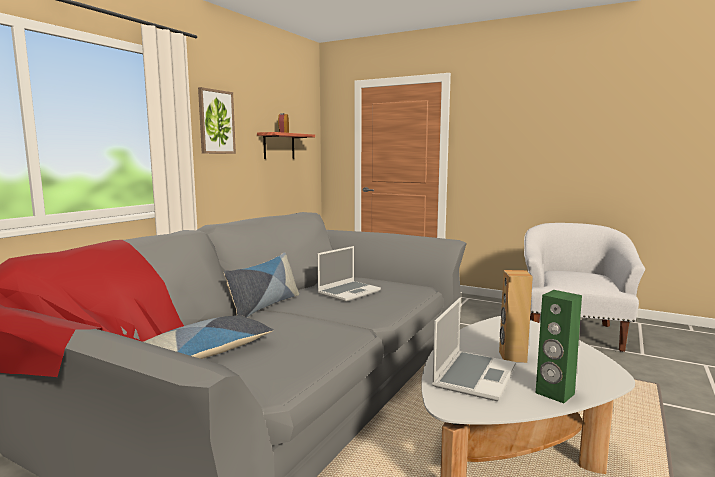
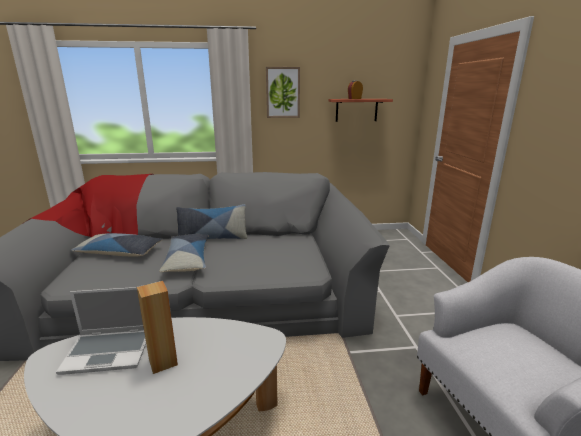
camera: 55 degrees right, 10 degrees up
laptop [317,246,381,302] -> none
green speaker [536,290,582,403] -> none
none -> pillow [159,234,209,272]

